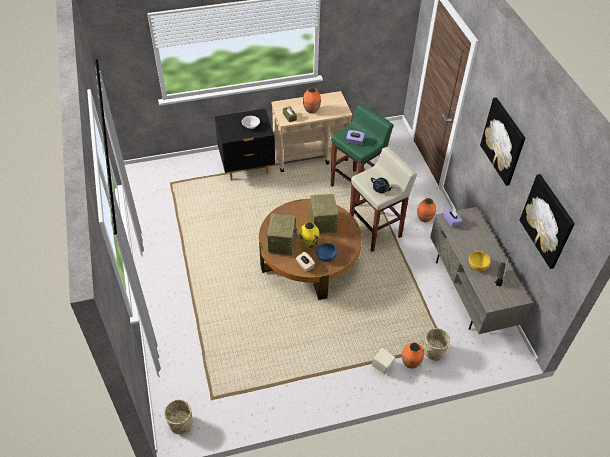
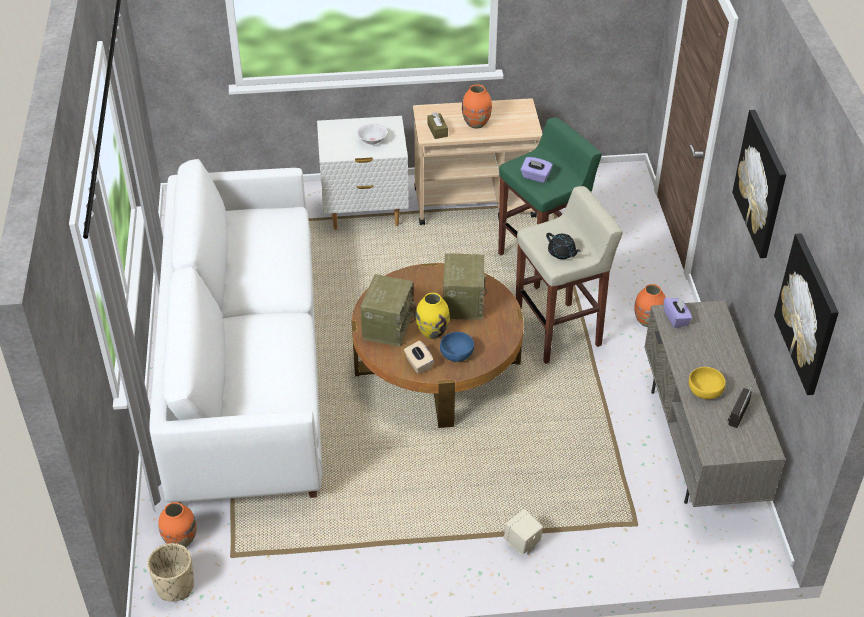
camera: 10 degrees right, 5 degrees down
black nightstand [215,109,275,181] -> white nightstand [317,116,409,230]
orange vase [402,342,424,369] -> orange vase moved to [158,502,197,547]
beige planter [423,328,450,361] -> none
none -> white sofa [149,159,323,503]

